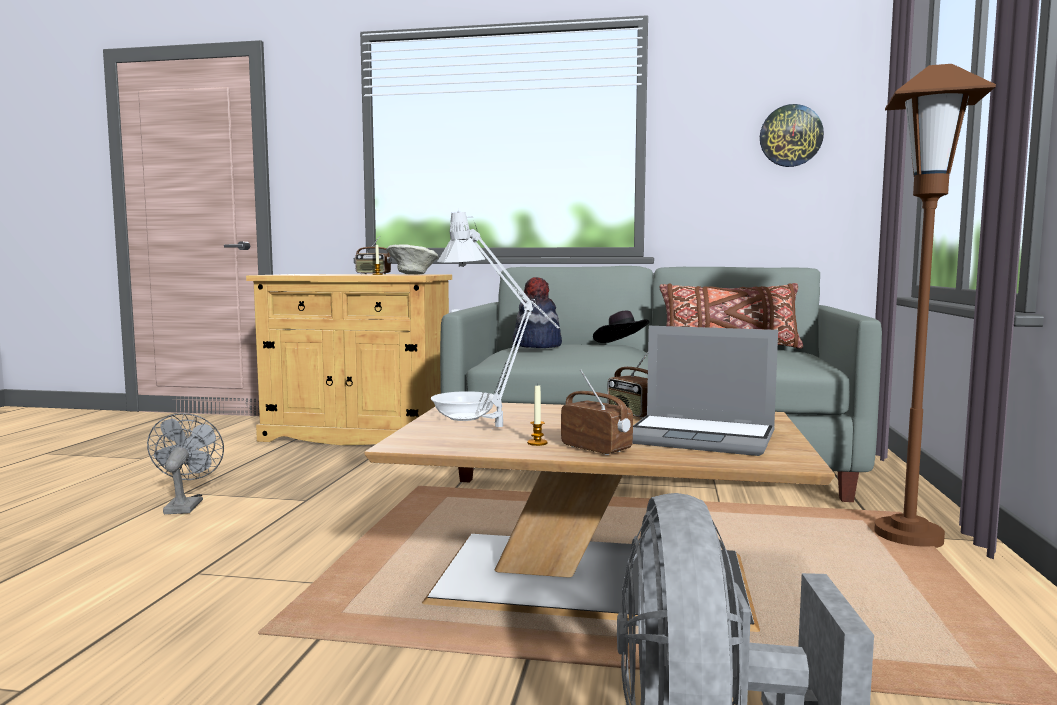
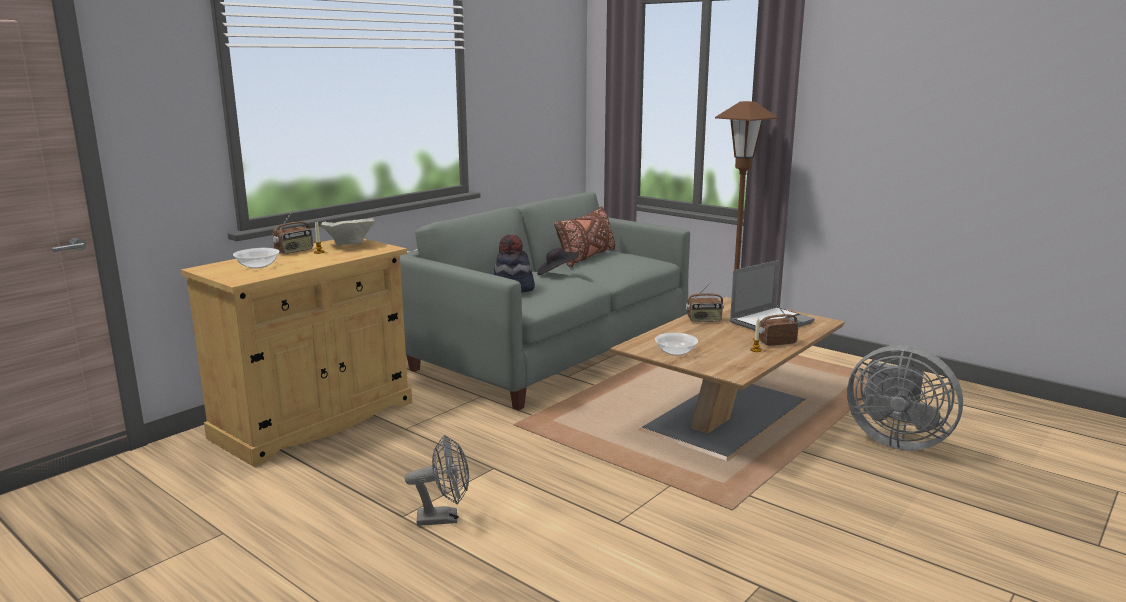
camera: 60 degrees left, 10 degrees up
grey fan [147,413,224,514] -> grey fan turned 150 degrees clockwise [405,435,469,526]
grey table lamp [437,210,560,427] -> none
wall clock [760,104,824,167] -> none
none -> bowl [233,248,280,269]

